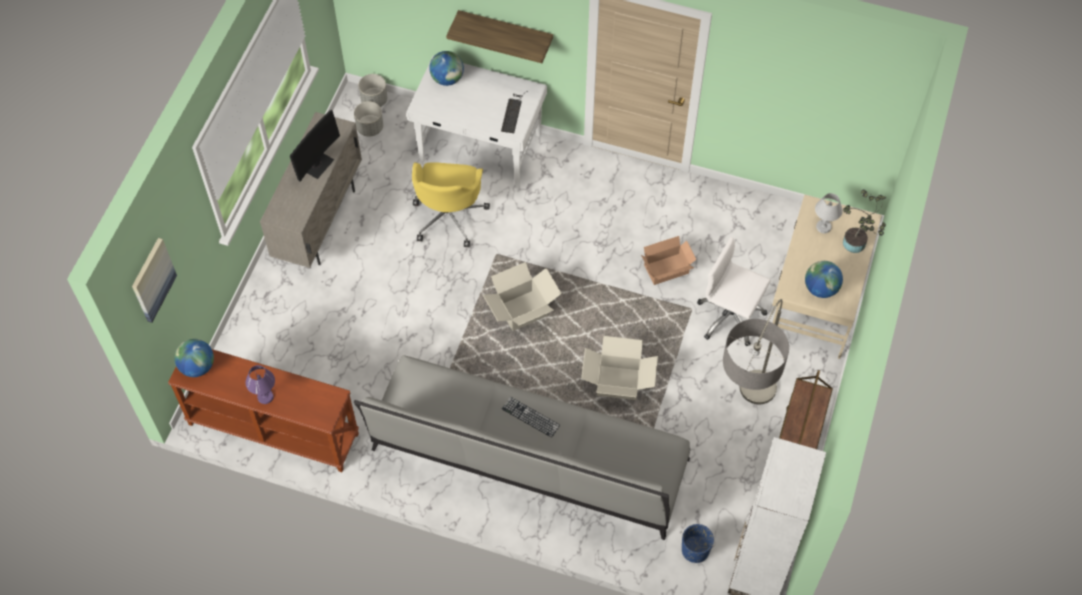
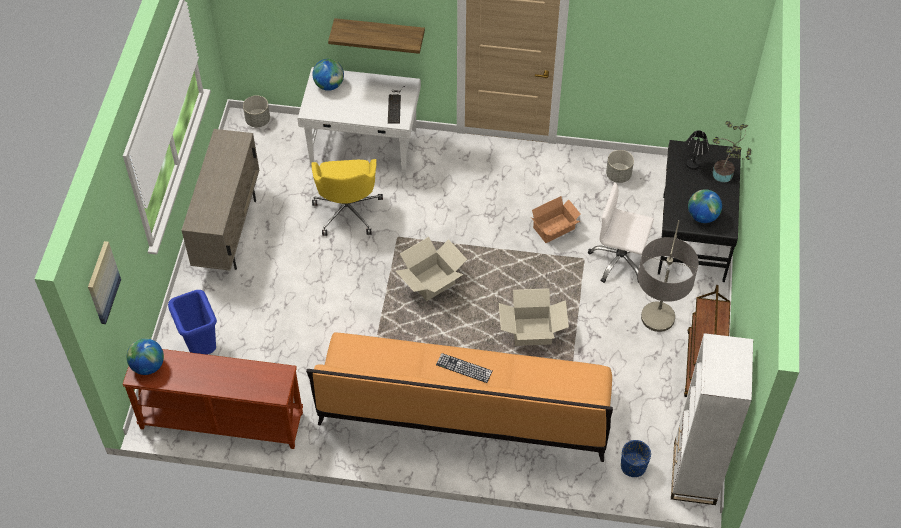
camera: 10 degrees left, 5 degrees down
purple table lamp [246,365,275,404] -> none
monitor [290,110,340,182] -> none
grey planter [354,101,384,137] -> grey planter moved to [606,150,634,183]
grey sofa [354,355,690,540] -> orange sofa [306,332,613,462]
beige desk [772,195,882,359] -> black desk [658,140,741,282]
white table lamp [815,193,843,233] -> black table lamp [685,130,709,170]
none -> blue trash can [168,290,217,355]

